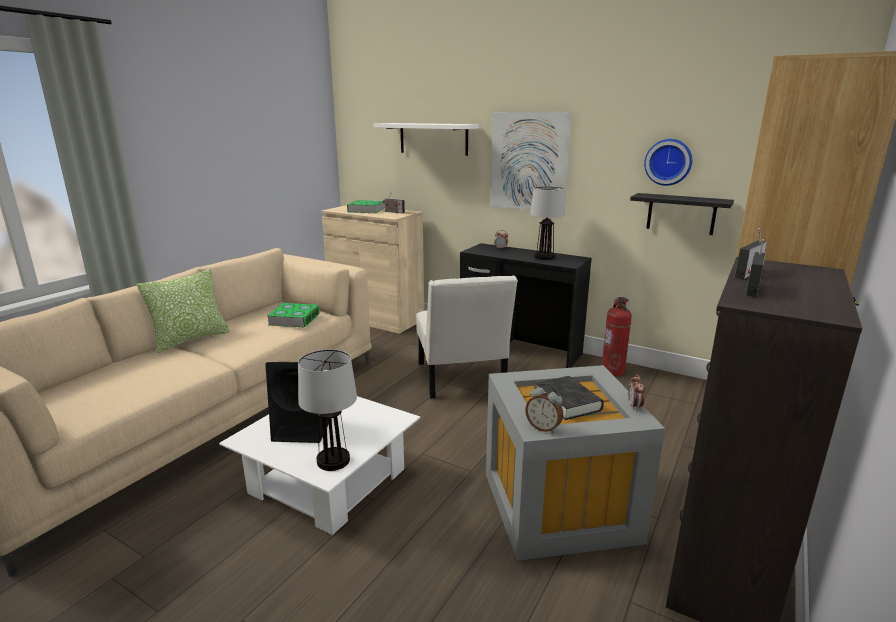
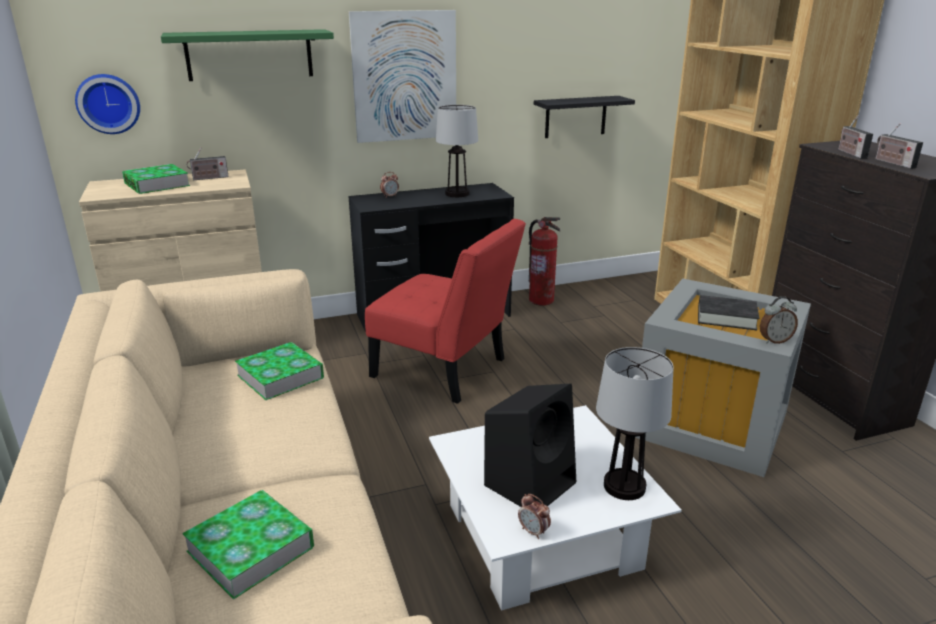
camera: 50 degrees left, 5 degrees up
pillow [137,269,230,353] -> none
white shelf [374,123,478,156] -> green shelf [161,29,334,81]
white chair [416,275,518,398] -> red chair [365,219,526,404]
alarm clock [628,374,645,410] -> alarm clock moved to [518,494,551,539]
wall clock [644,139,692,186] -> wall clock moved to [75,74,140,134]
none -> book [182,490,314,600]

